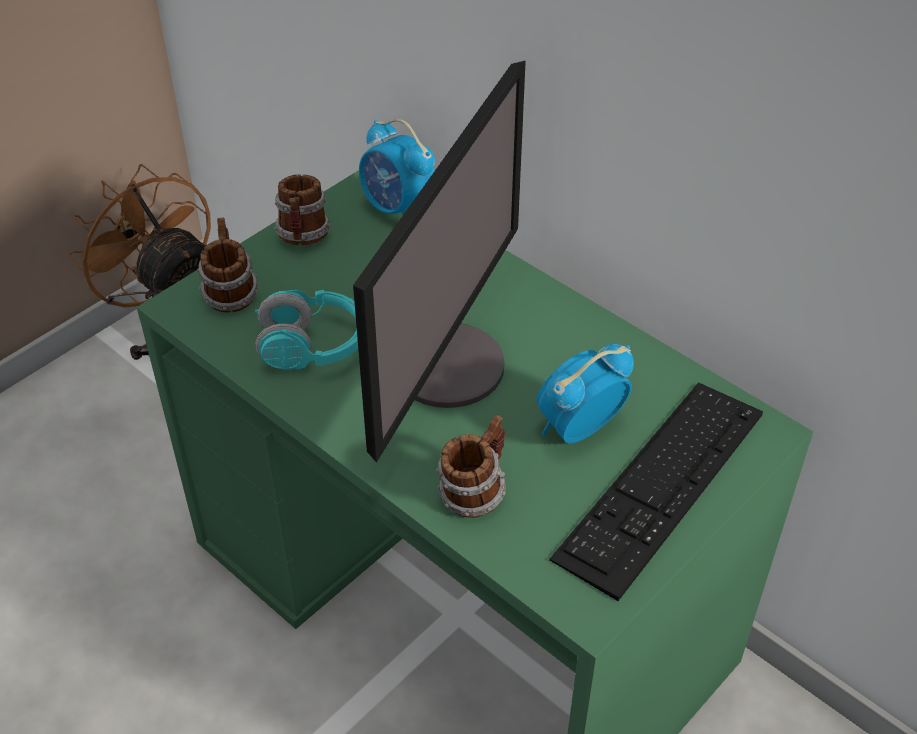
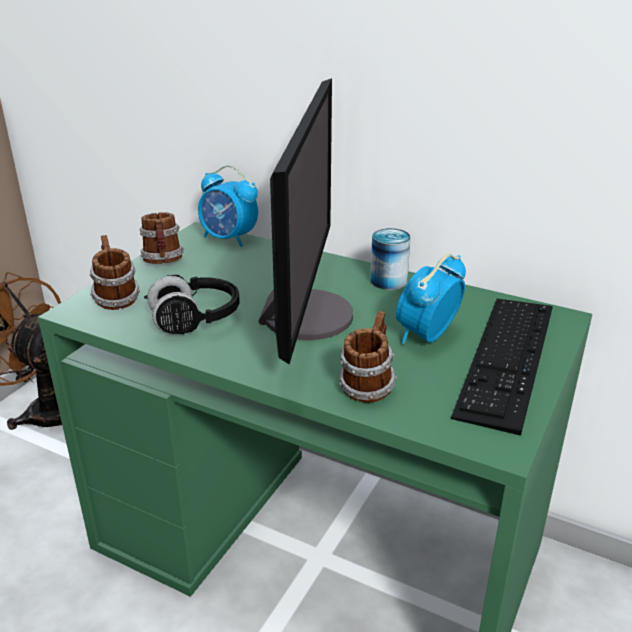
camera: 15 degrees left, 15 degrees down
turquoise headphones [255,290,358,370] -> black headphones [144,275,240,334]
none -> can [370,228,411,290]

